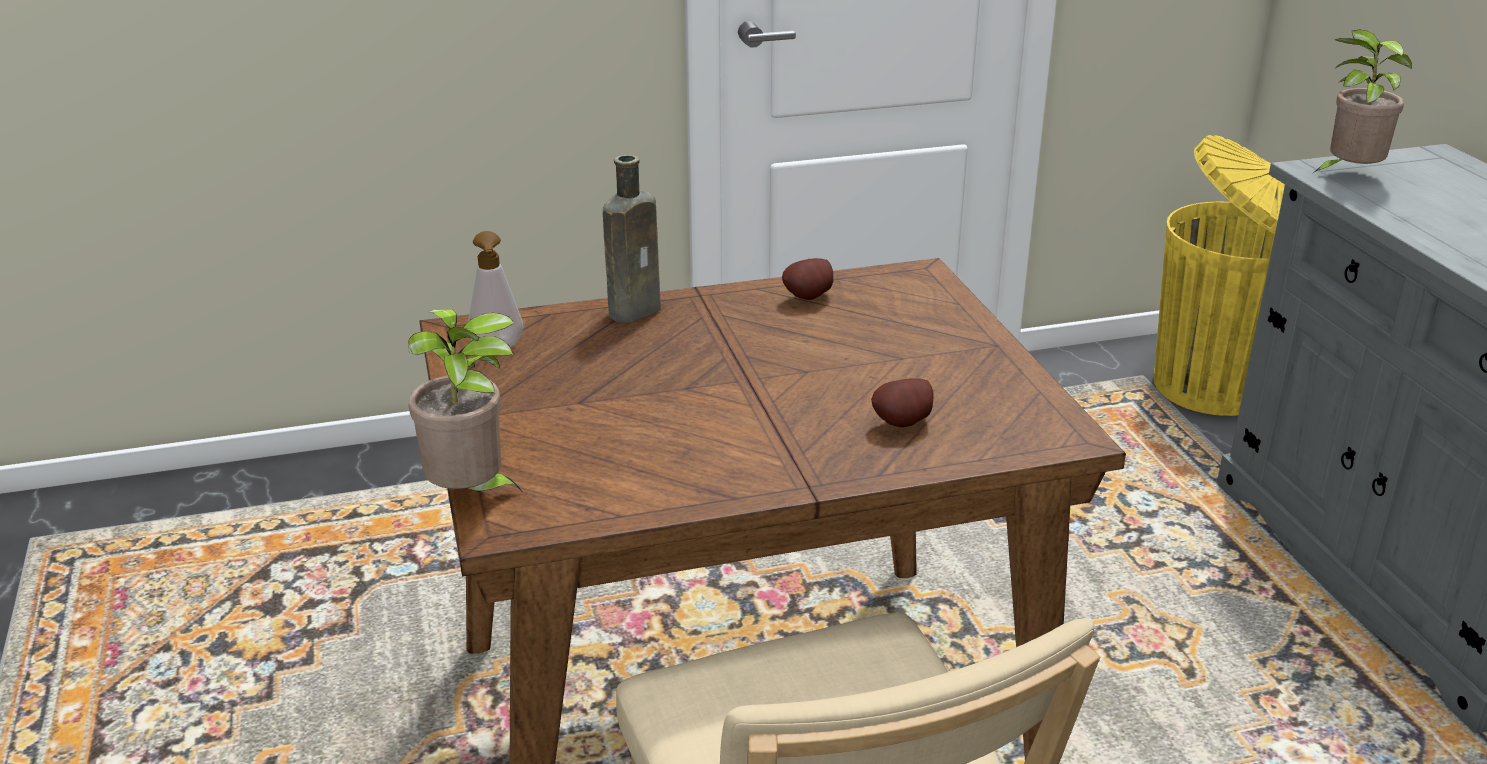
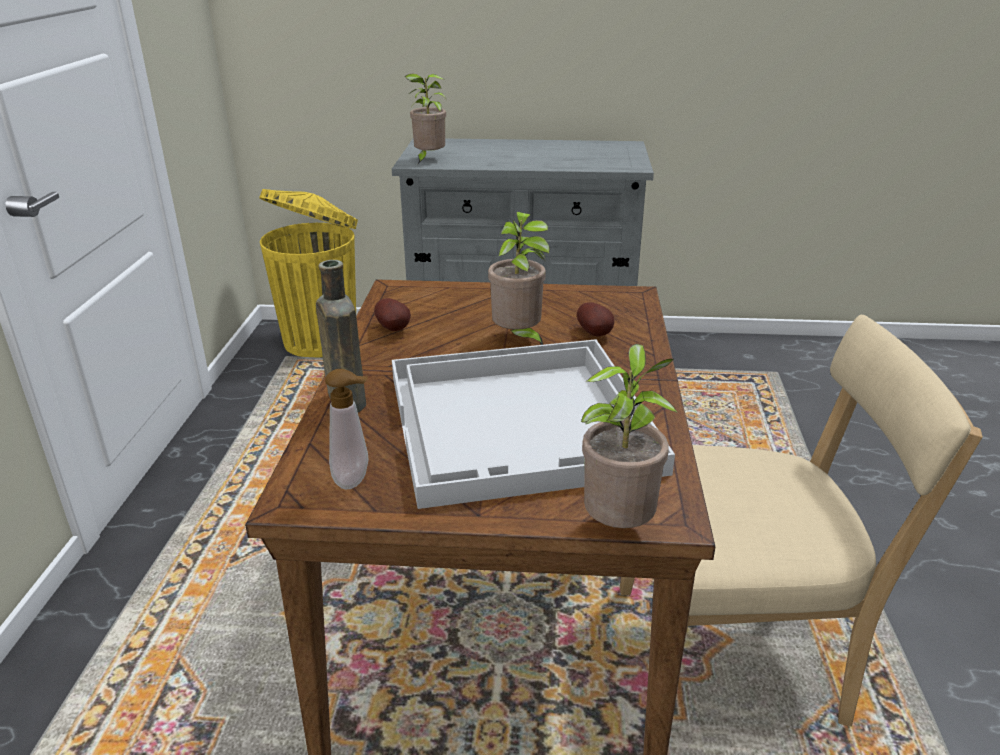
camera: 70 degrees left, 0 degrees up
none -> white tray [392,339,675,509]
none -> potted plant [488,212,550,345]

